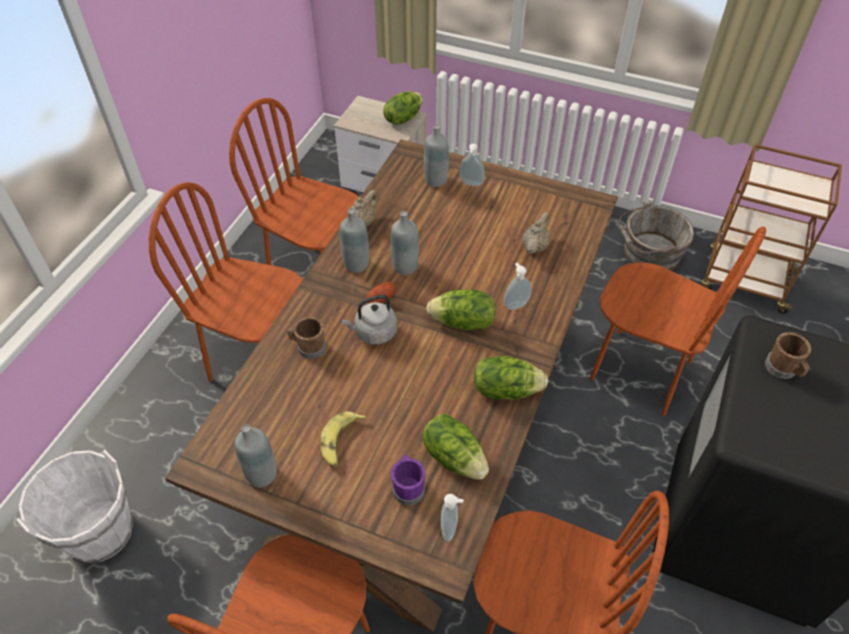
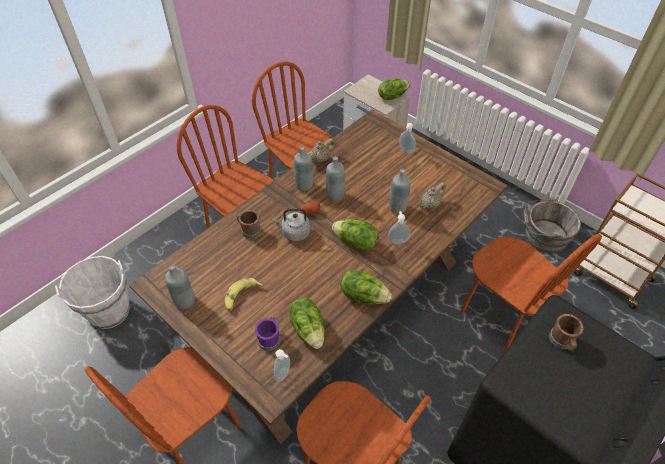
camera: 20 degrees right, 0 degrees up
grey bottle [424,125,449,187] -> grey bottle moved to [389,169,410,214]

